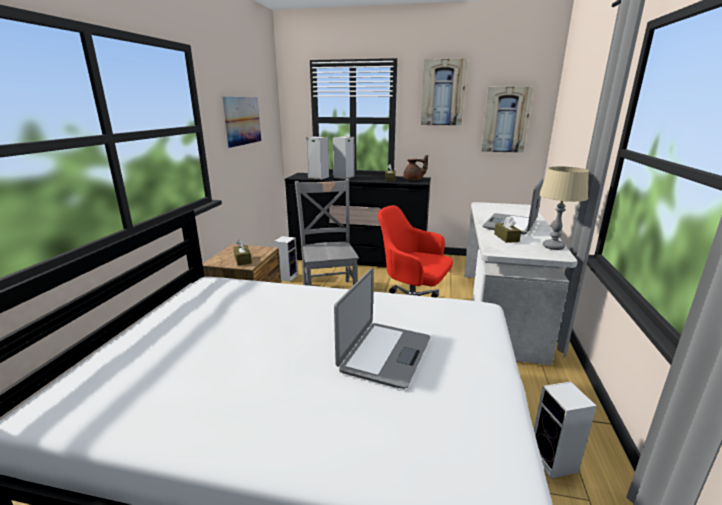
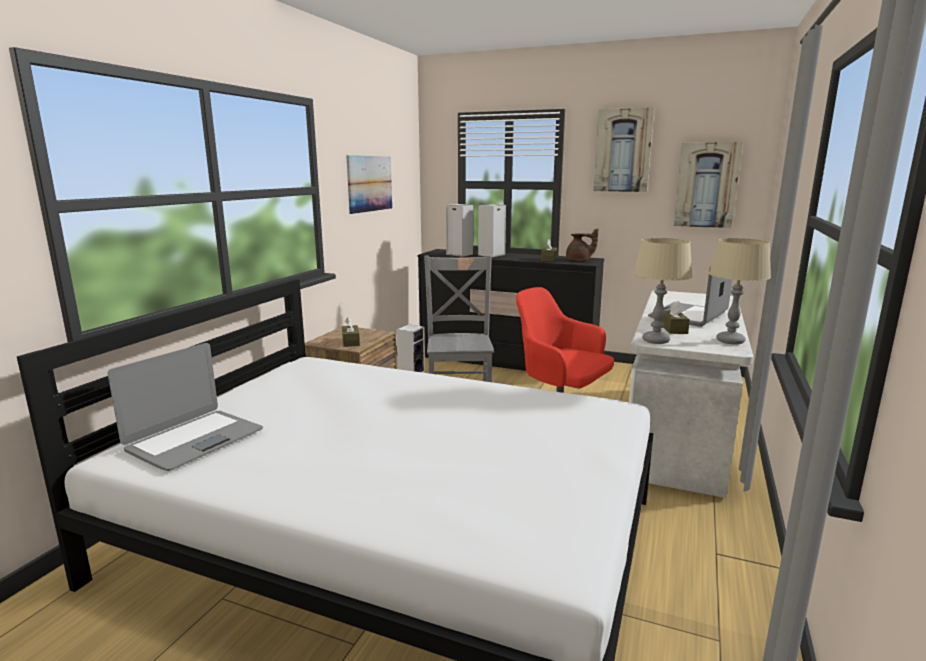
camera: 10 degrees right, 5 degrees down
laptop [334,268,430,389] -> laptop moved to [108,343,263,471]
speaker [534,381,597,479] -> none
none -> beige table lamp [633,238,693,344]

